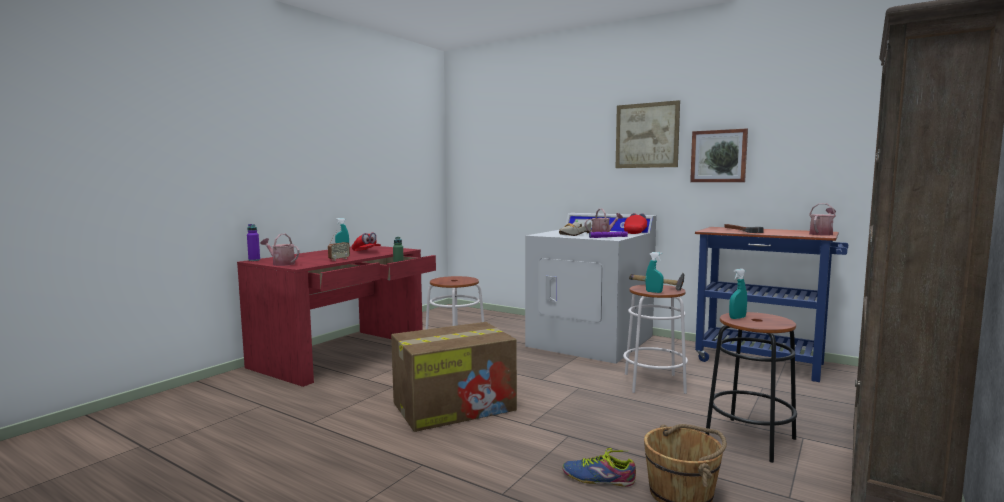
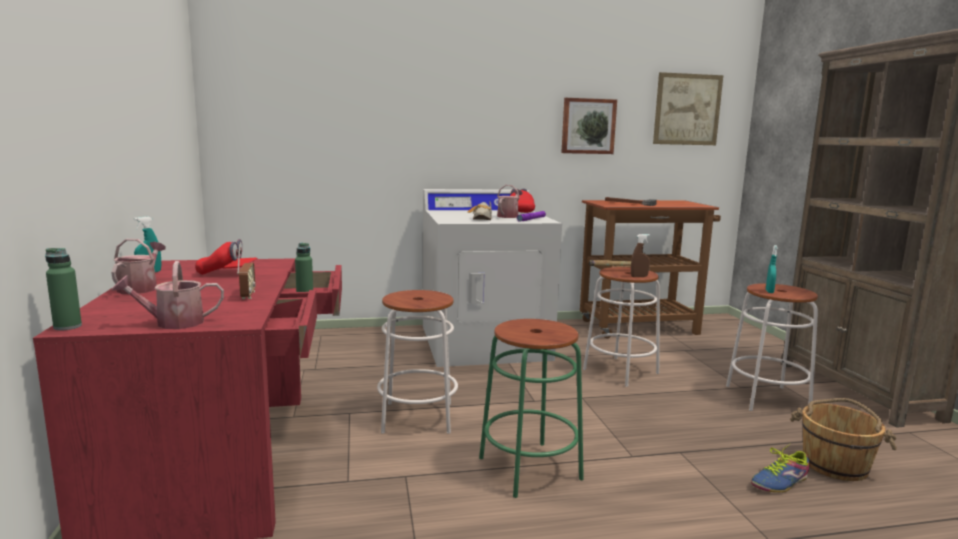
camera: 45 degrees left, 5 degrees up
purple bottle [247,224,260,261] -> green bottle [45,248,82,330]
cardboard box [391,322,517,432] -> green stool [479,319,584,498]
picture [616,100,680,168] -> picture moved to [653,72,723,145]
turquoise spray bottle [646,252,664,293] -> brown spray bottle [631,234,650,277]
blue cart [695,227,848,382] -> brown cart [580,200,721,338]
black stool [705,312,797,463] -> white stool [726,283,818,411]
watering can [809,203,836,236] -> watering can moved to [111,239,166,294]

